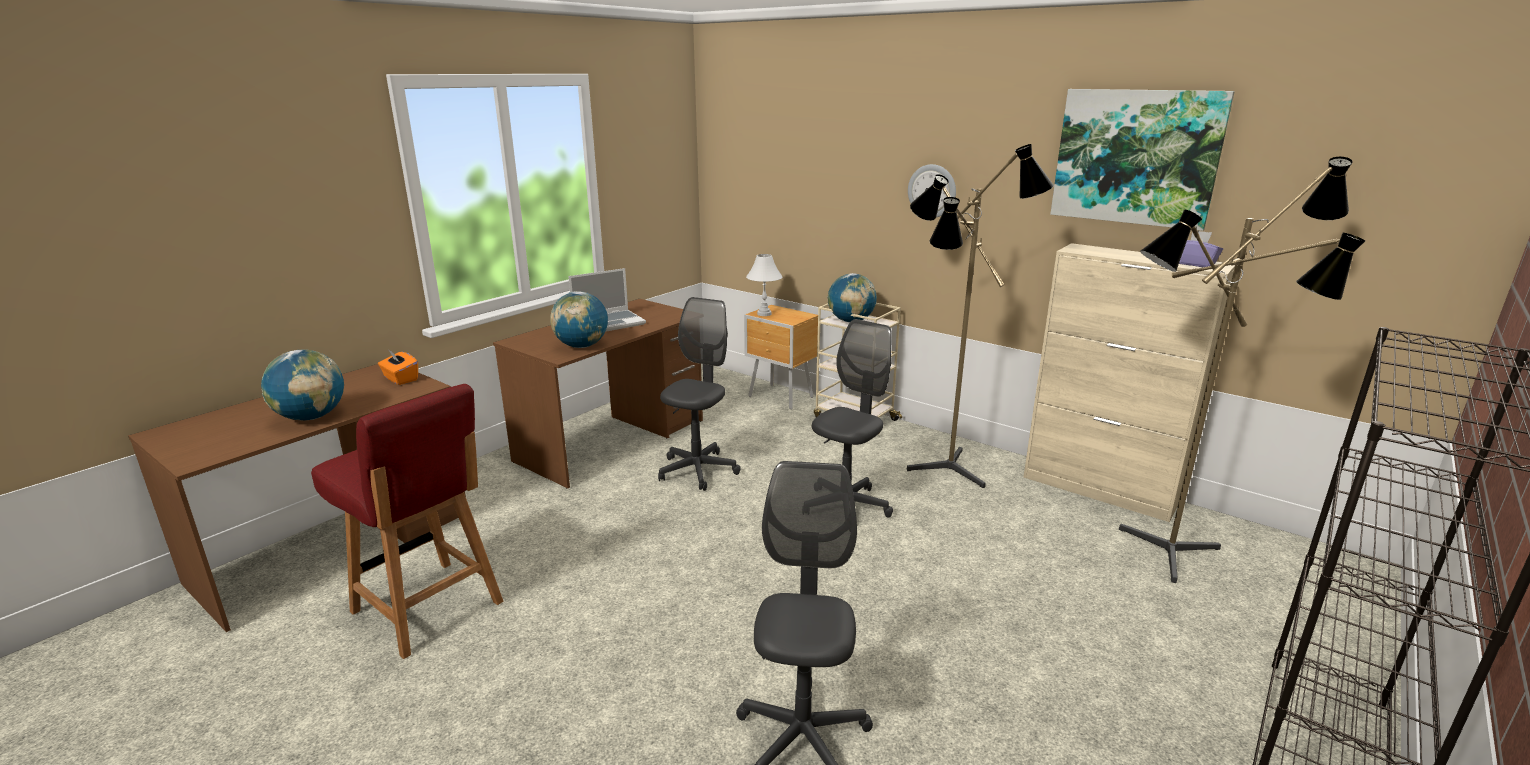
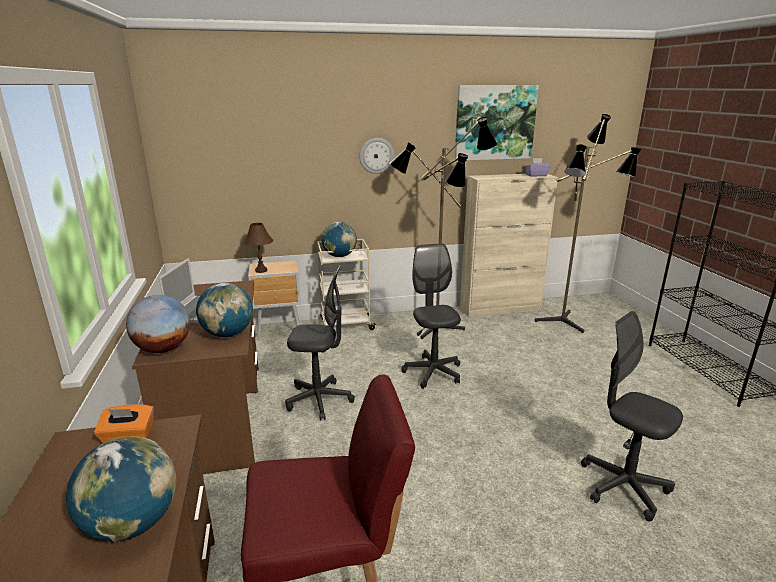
camera: 50 degrees left, 0 degrees up
grey office chair [658,297,741,491] -> grey office chair turned 120 degrees clockwise [285,265,355,421]
white table lamp [746,254,783,316] -> brown table lamp [243,223,273,273]
none -> globe [126,295,190,353]

